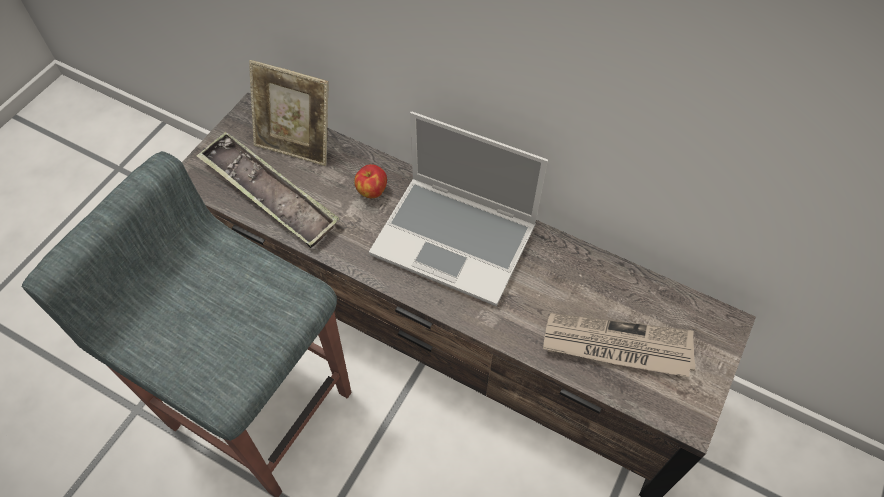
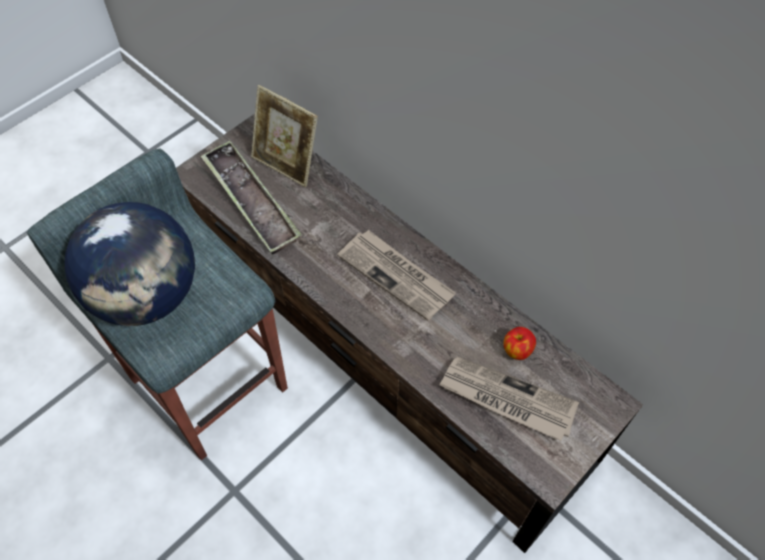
camera: 15 degrees right, 0 degrees up
apple [354,164,387,198] -> apple moved to [504,327,536,360]
laptop [369,112,548,306] -> newspaper [337,230,456,321]
none -> globe [65,202,195,326]

